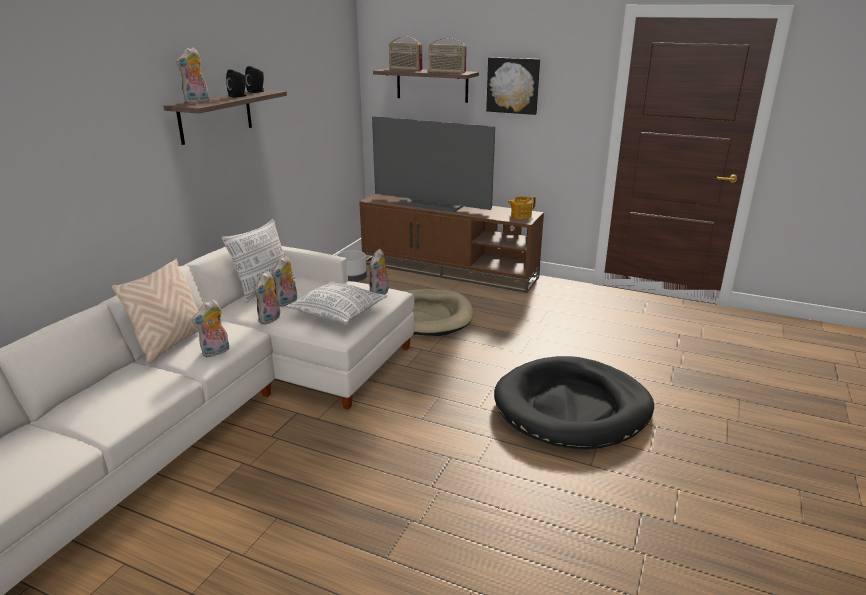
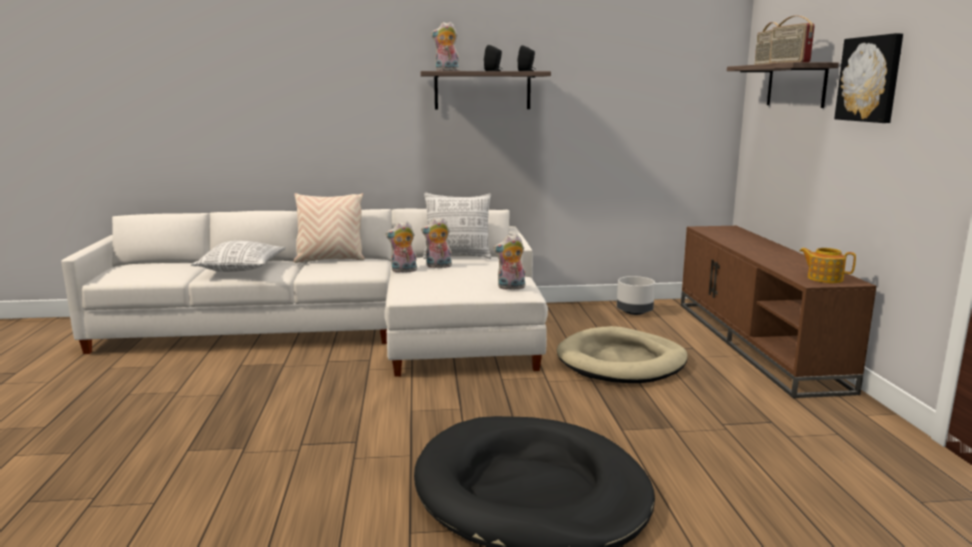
camera: 60 degrees right, 10 degrees down
plush toy [191,300,229,357] -> none
pillow [286,281,387,325] -> pillow moved to [191,240,286,272]
television [372,116,495,212] -> none

